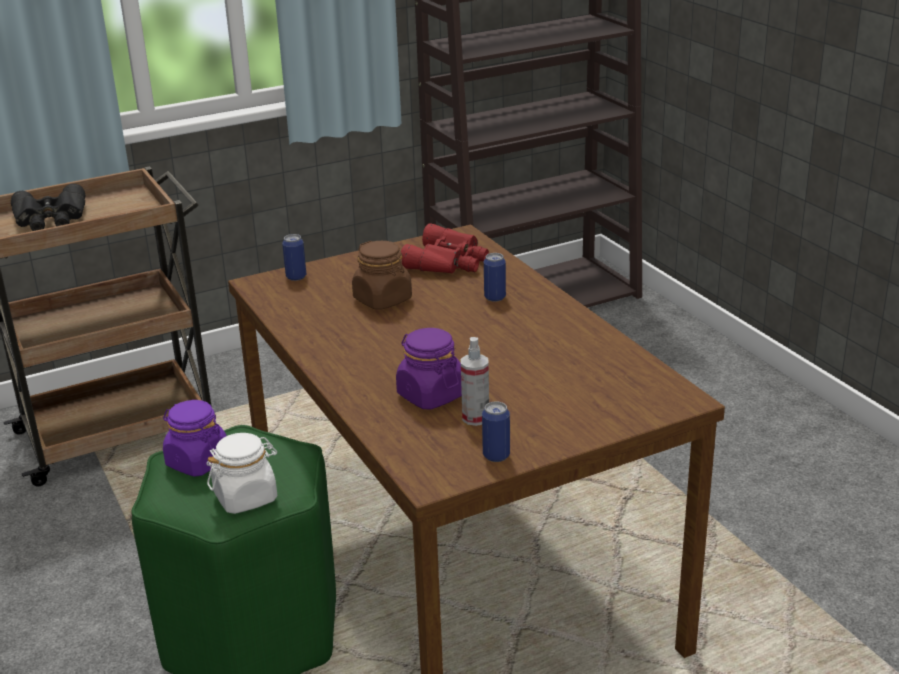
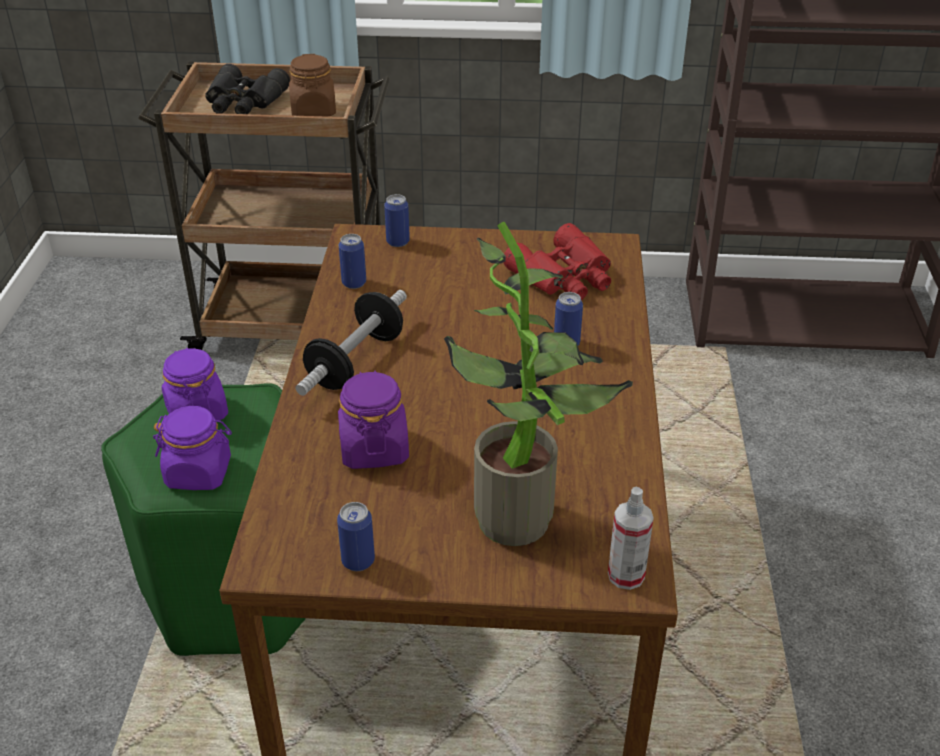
camera: 30 degrees right, 10 degrees up
white jar [207,433,277,514] -> purple jar [153,406,232,490]
brown jar [352,241,412,310] -> brown jar moved to [289,54,336,117]
spray bottle [461,337,489,426] -> spray bottle moved to [608,487,654,590]
none -> dumbbell [295,290,407,396]
none -> can [339,234,366,289]
none -> potted plant [444,222,633,546]

